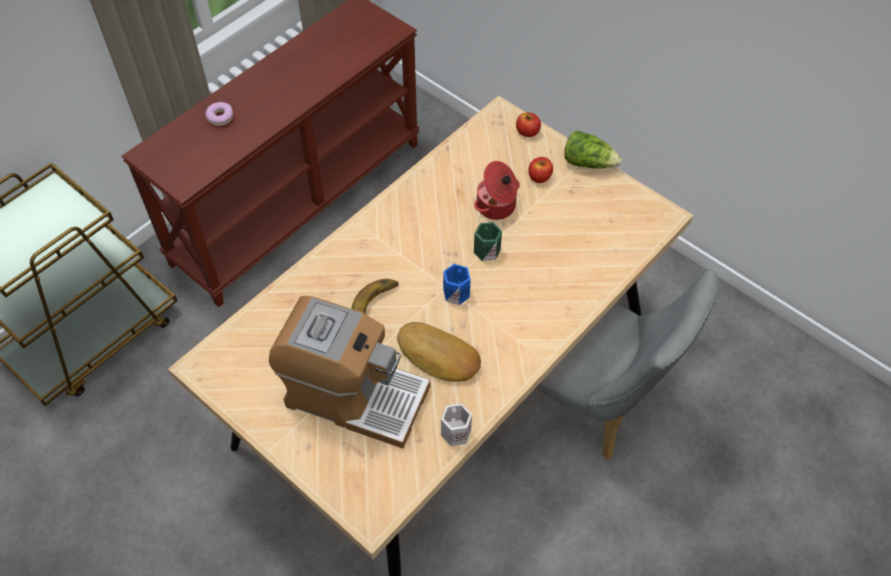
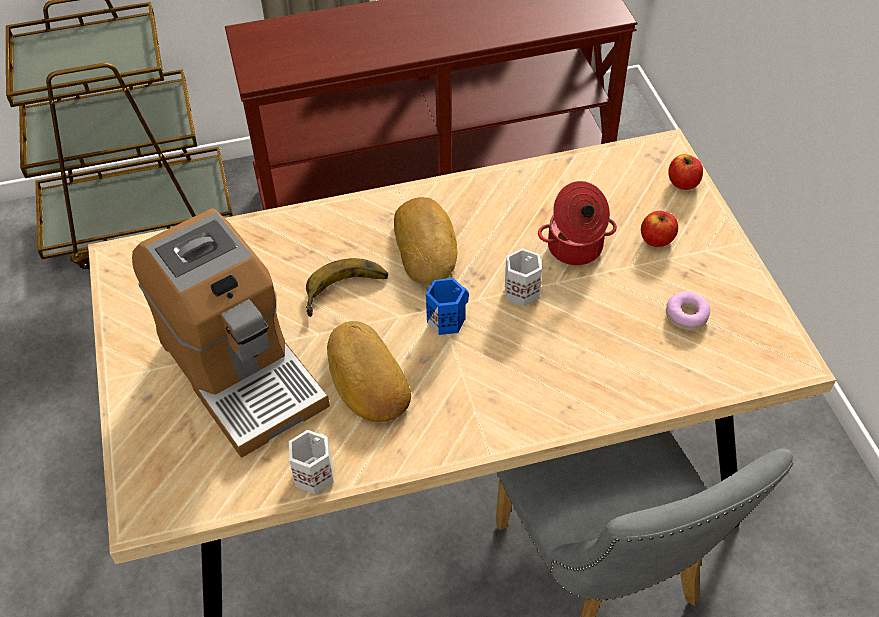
camera: 35 degrees right, 5 degrees down
donut [205,102,233,126] -> donut moved to [666,291,710,331]
green mug [474,222,502,261] -> white mug [505,248,542,306]
lettuce [564,130,622,169] -> none
none -> bread [394,197,457,286]

